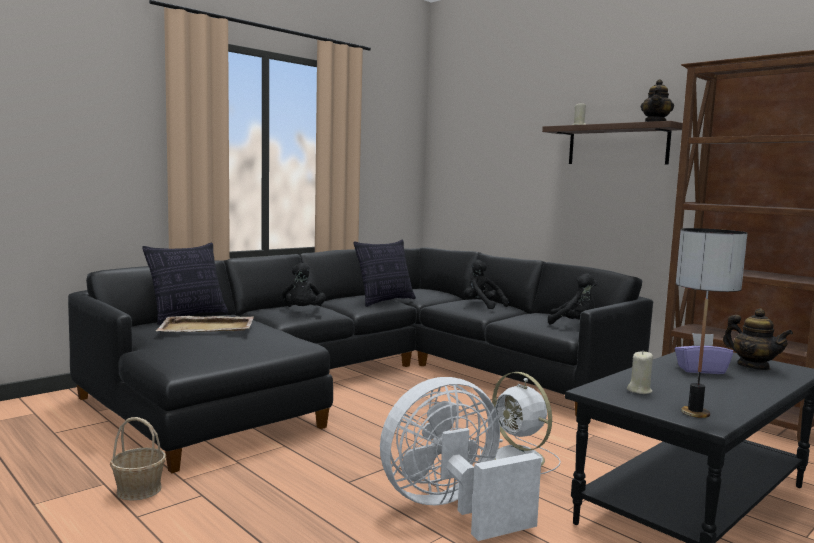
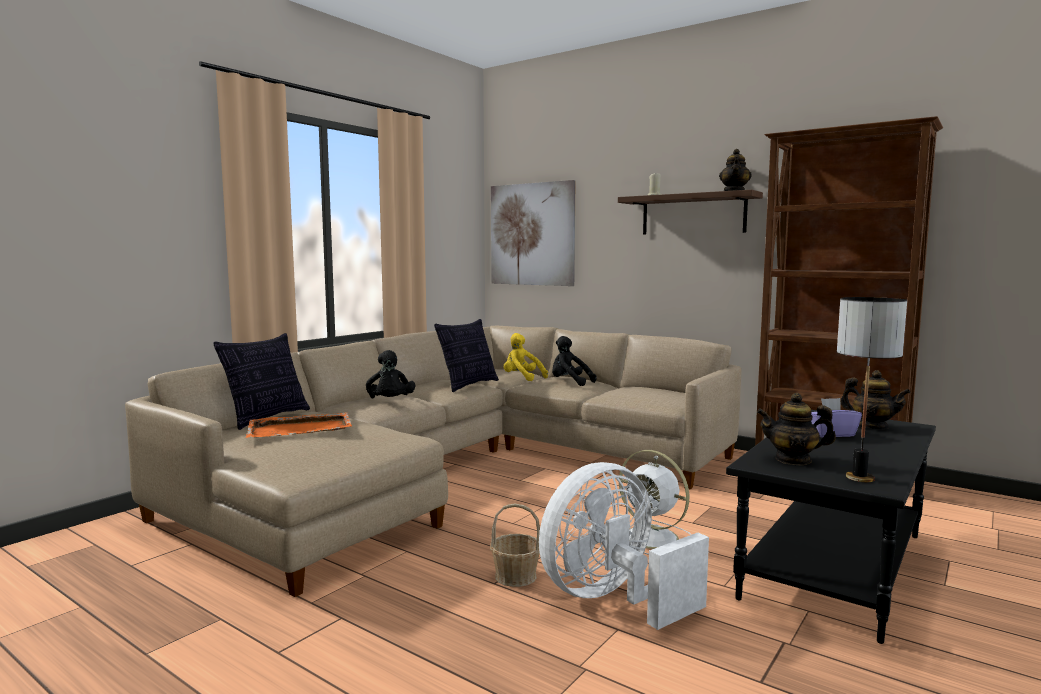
camera: 10 degrees left, 0 degrees up
black sofa [68,247,653,473] -> beige sofa [125,326,742,597]
basket [110,417,166,501] -> basket moved to [490,504,540,587]
beige tray [156,316,254,332] -> orange tray [246,412,352,438]
black plush toy [548,273,598,324] -> none
beige candle [627,351,653,394] -> teapot [757,393,836,465]
none -> picture [491,180,576,286]
none -> yellow plush toy [504,333,548,381]

